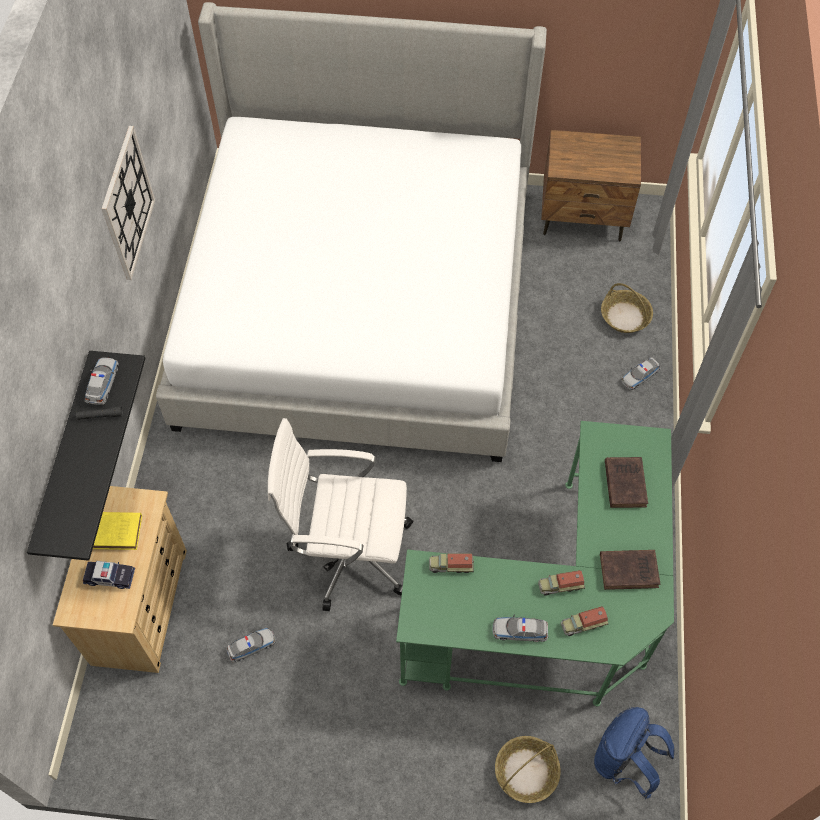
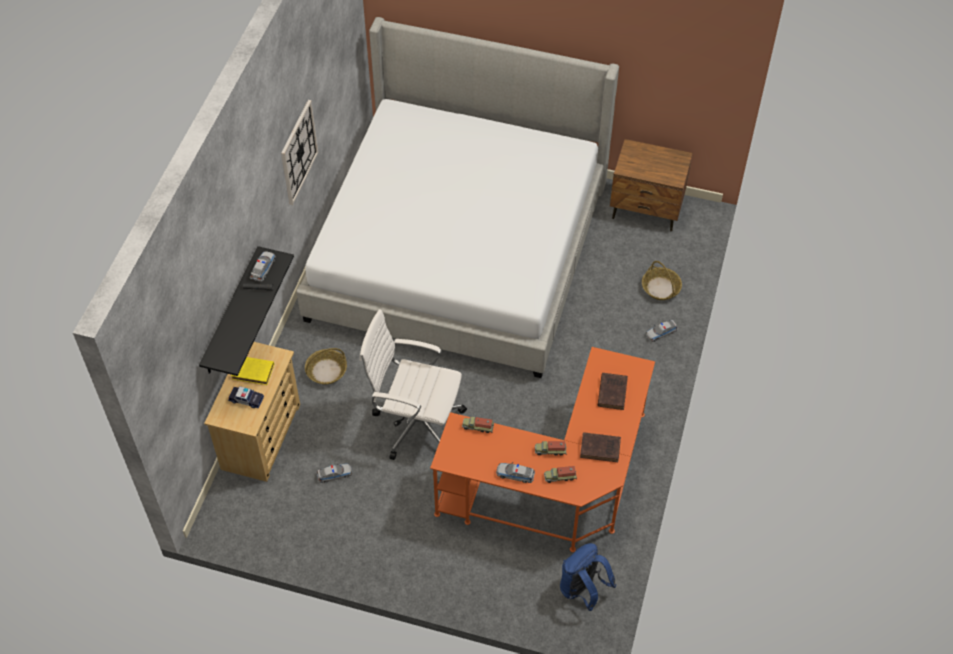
camera: 10 degrees right, 5 degrees down
green desk [396,421,674,707] -> orange desk [430,347,655,552]
basket [495,736,561,803] -> basket moved to [305,348,347,385]

